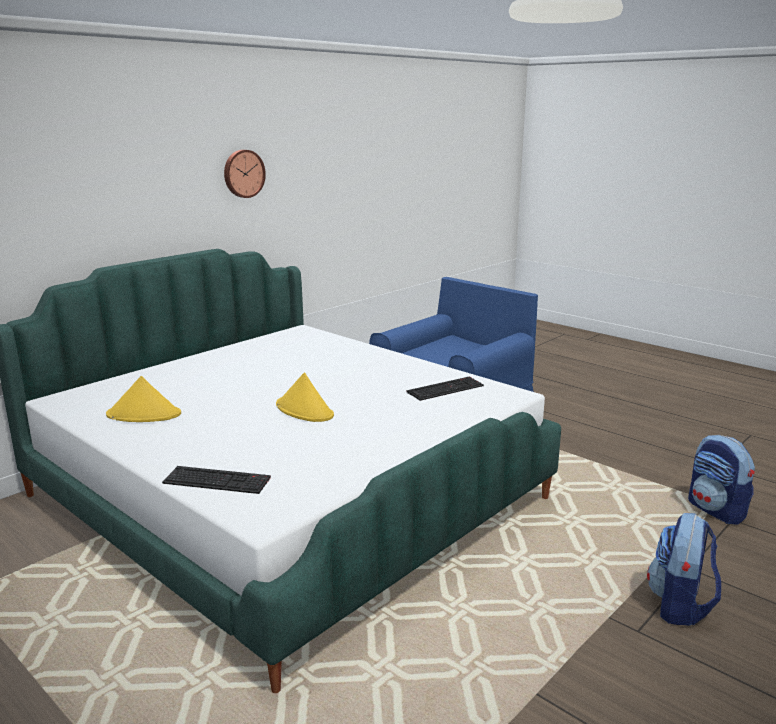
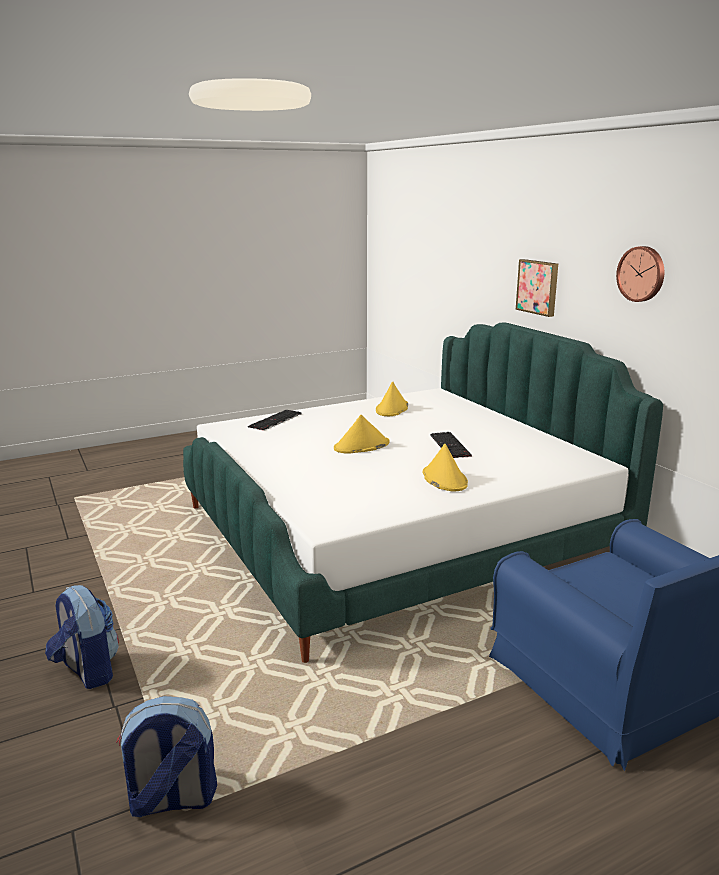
camera: 110 degrees right, 0 degrees up
keyboard [406,377,484,401] -> keyboard moved to [430,432,472,458]
none -> yellow hat [422,444,468,491]
none -> picture [516,259,558,317]

